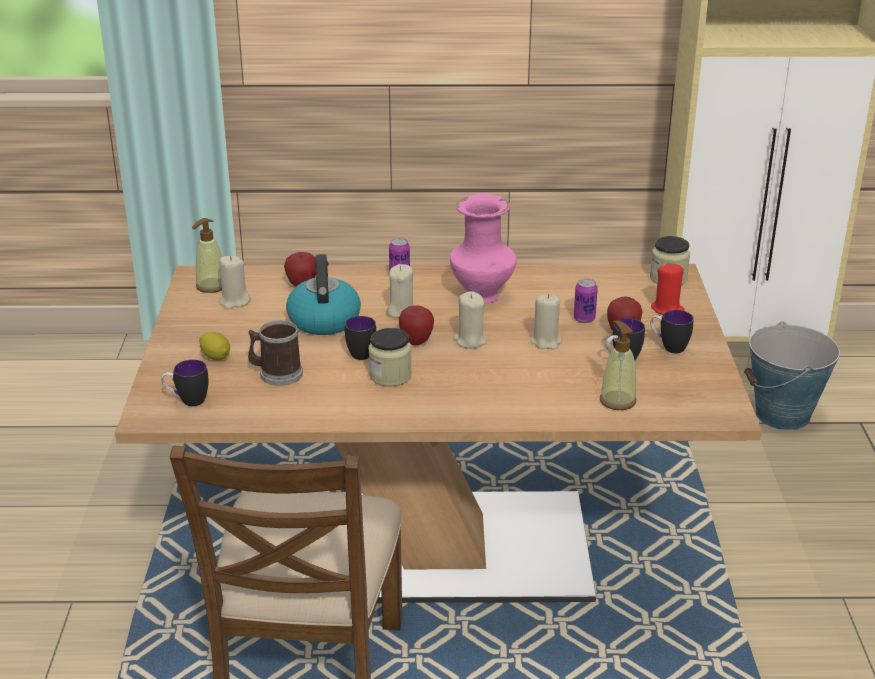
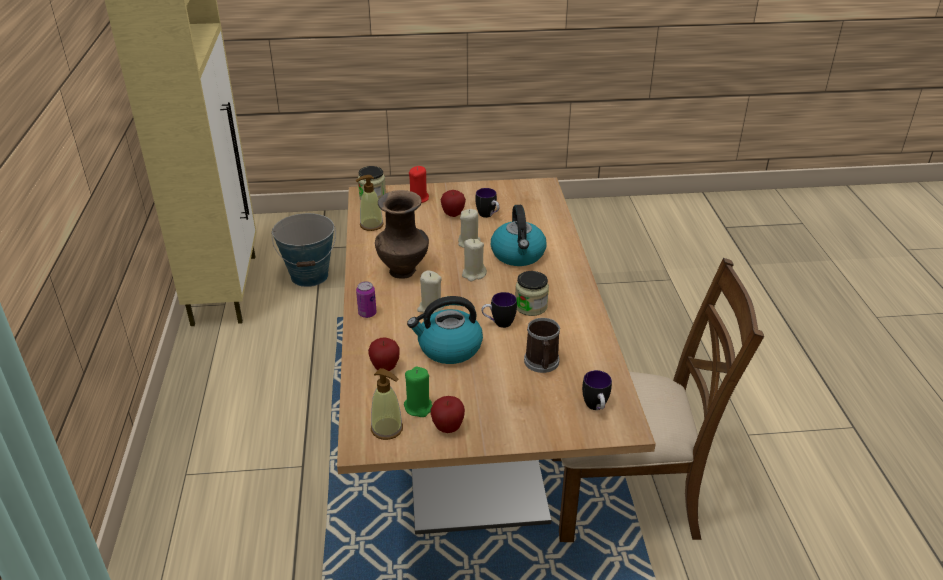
camera: 95 degrees left, 5 degrees up
lemon [199,332,230,360] -> none
beige candle [219,256,251,309] -> green candle [404,367,432,417]
apple [399,305,434,346] -> apple moved to [431,396,465,433]
pink vase [450,194,517,304] -> brown vase [375,190,429,279]
can [574,278,598,323] -> none
soap dispenser [600,320,636,410] -> soap dispenser moved to [355,175,384,231]
mug [650,310,694,353] -> none
none -> kettle [491,205,547,266]

